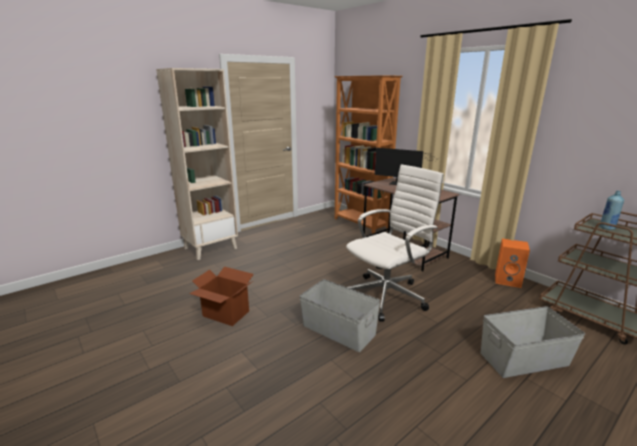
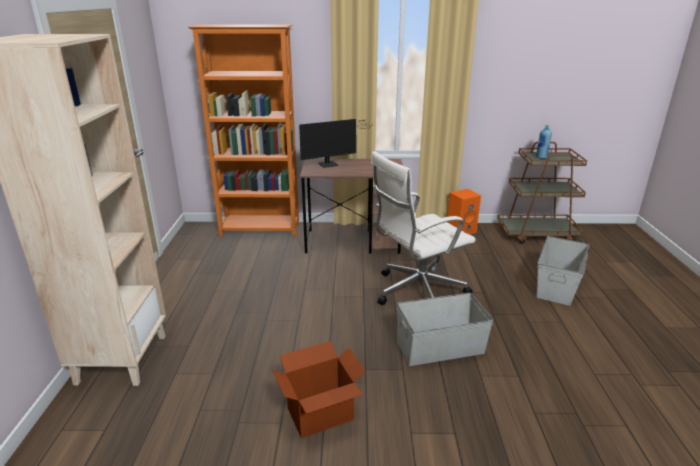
camera: 50 degrees left, 5 degrees up
white office chair [346,164,444,322] -> white office chair turned 120 degrees counterclockwise [371,151,476,305]

